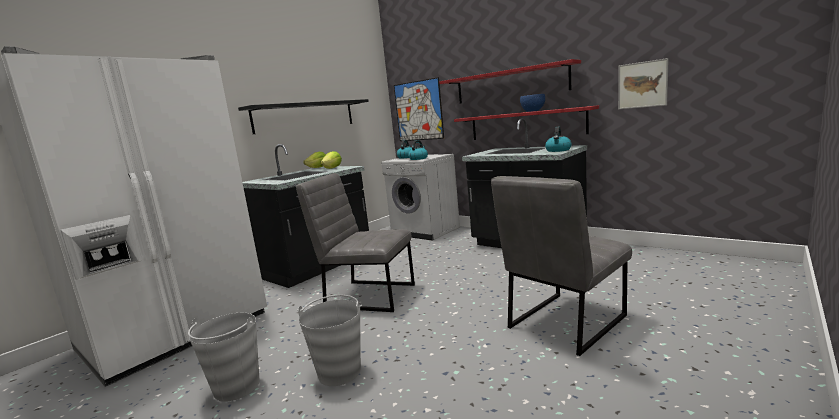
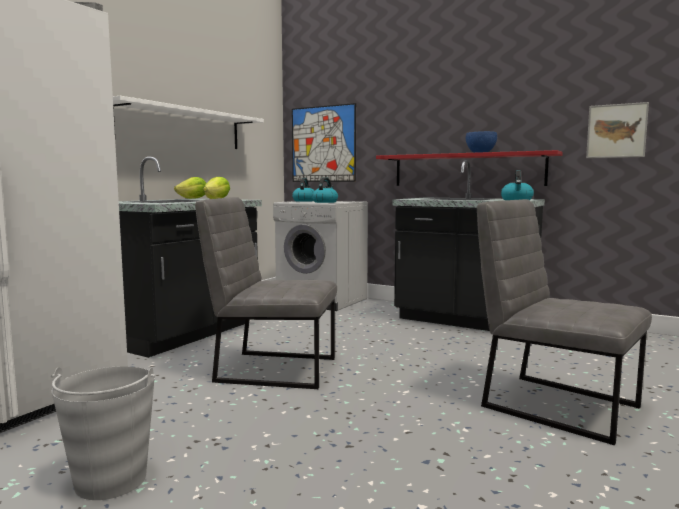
camera: 10 degrees left, 5 degrees down
black shelf [238,99,369,134] -> white shelf [113,96,264,149]
grey bucket [297,295,363,386] -> none
red shelf [439,59,581,103] -> none
grey chair [491,176,632,356] -> grey chair turned 90 degrees clockwise [477,199,652,445]

